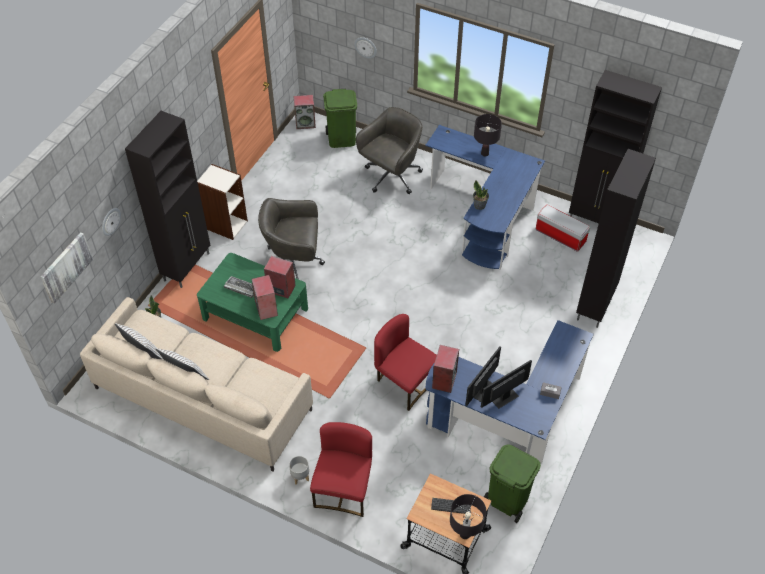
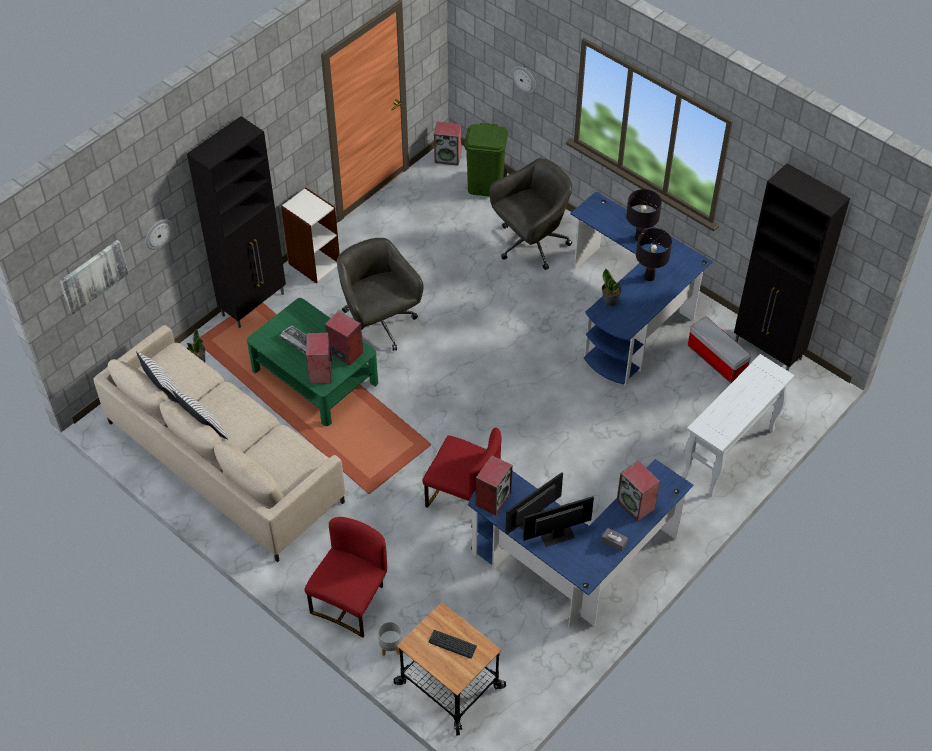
camera: 15 degrees right, 0 degrees up
grey office chair [258,198,325,280] -> grey office chair turned 45 degrees clockwise [337,238,423,351]
grey planter [289,456,309,485] -> grey planter moved to [378,622,402,656]
red chair [374,314,437,411] -> red chair turned 150 degrees clockwise [423,427,502,508]
black table lamp [450,494,486,539] -> black table lamp moved to [636,228,672,281]
green trash can [484,445,541,523] -> none
black cabinet [576,149,656,328] -> white console table [683,354,795,497]
none -> speaker [616,461,660,521]

